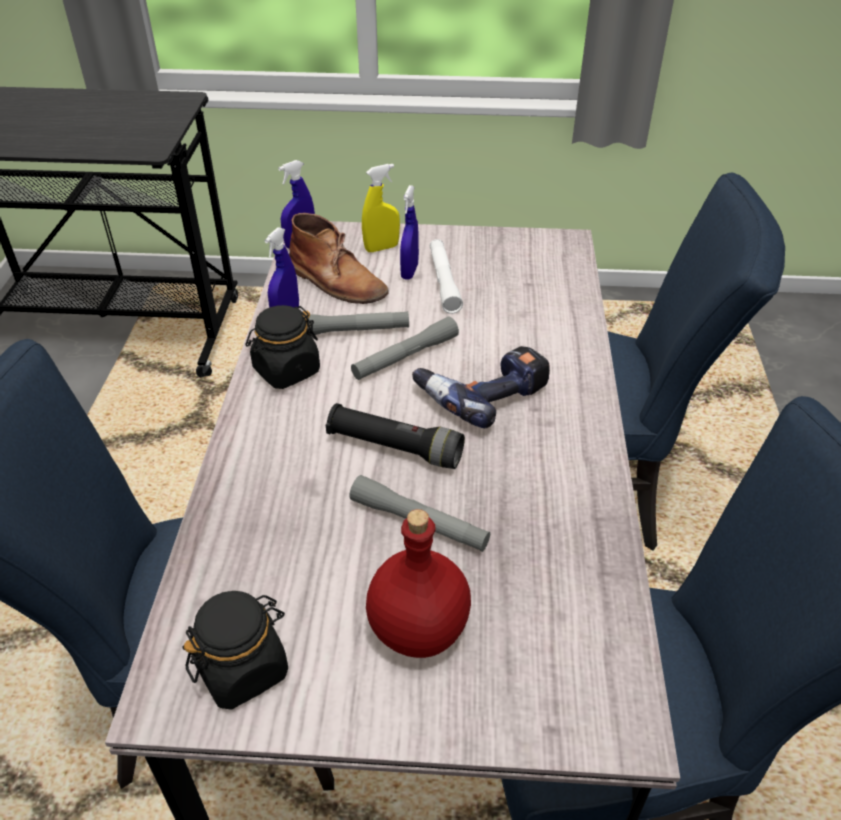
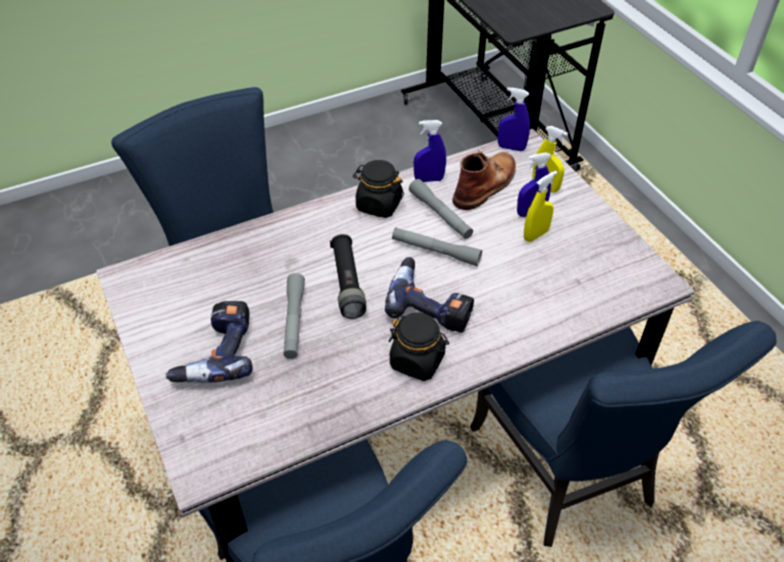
camera: 60 degrees right, 5 degrees up
black jar [182,591,288,710] -> black jar moved to [388,313,449,381]
brown boot [289,213,389,304] -> brown boot turned 150 degrees counterclockwise [453,150,516,210]
red bottle [366,509,471,658] -> power drill [166,301,253,383]
white flashlight [430,239,463,314] -> yellow spray bottle [524,171,557,242]

